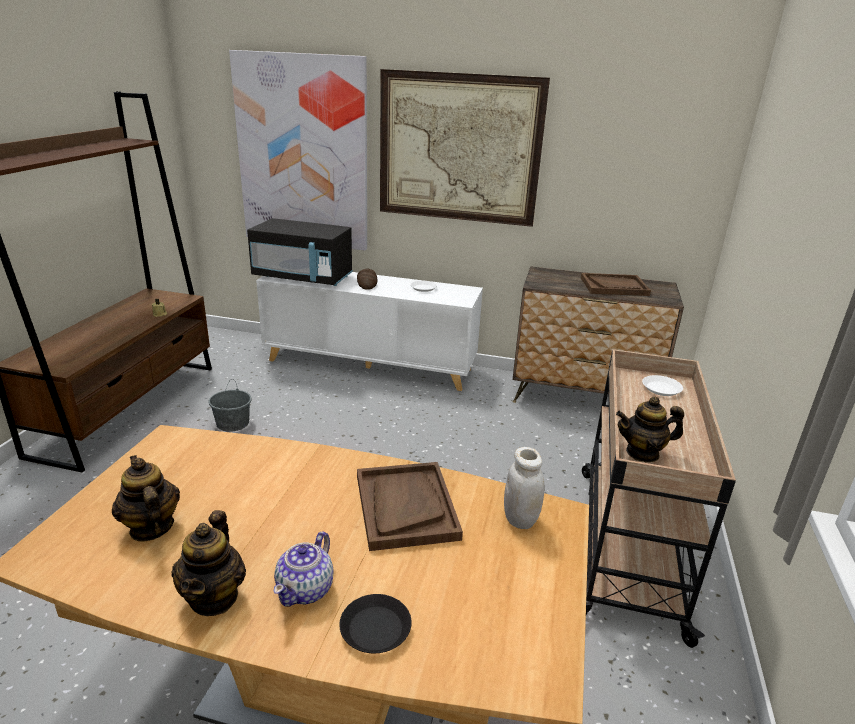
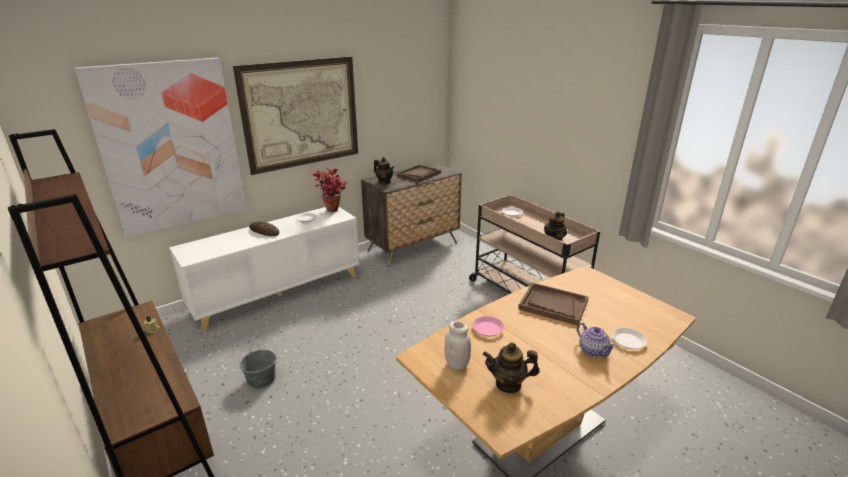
camera: 50 degrees left, 0 degrees up
teapot [171,510,246,616] -> teapot moved to [374,157,394,184]
black microwave [247,218,353,286] -> none
black plate [339,594,412,653] -> white plate [612,328,647,349]
white jar [504,447,545,529] -> white jar moved to [445,321,471,370]
none -> potted plant [311,168,349,212]
none -> pink plate [472,316,504,337]

